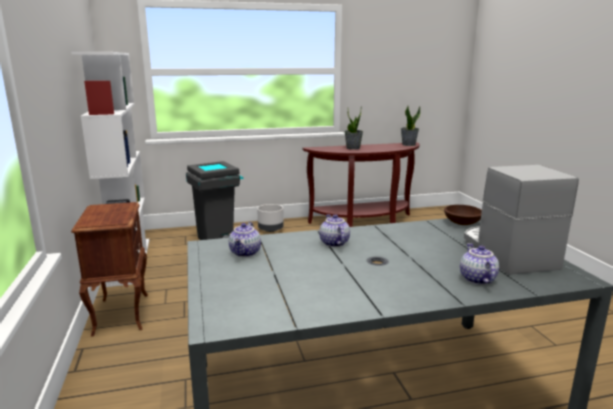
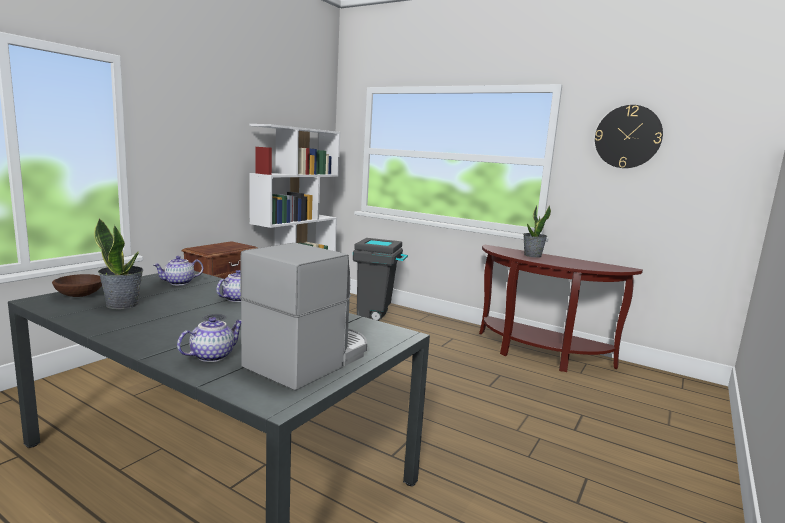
camera: 45 degrees right, 5 degrees down
grey planter [257,204,284,232] -> none
potted plant [401,106,420,146] -> potted plant moved to [94,218,143,309]
brown bowl [444,205,482,225] -> brown bowl moved to [52,274,102,297]
none -> wall clock [595,105,663,168]

